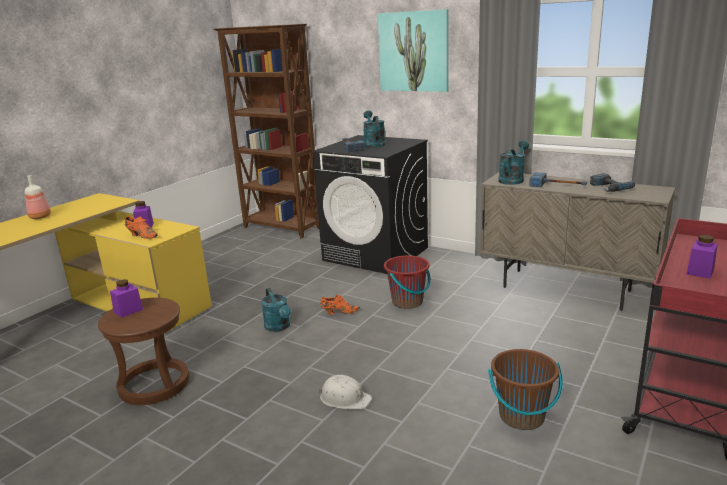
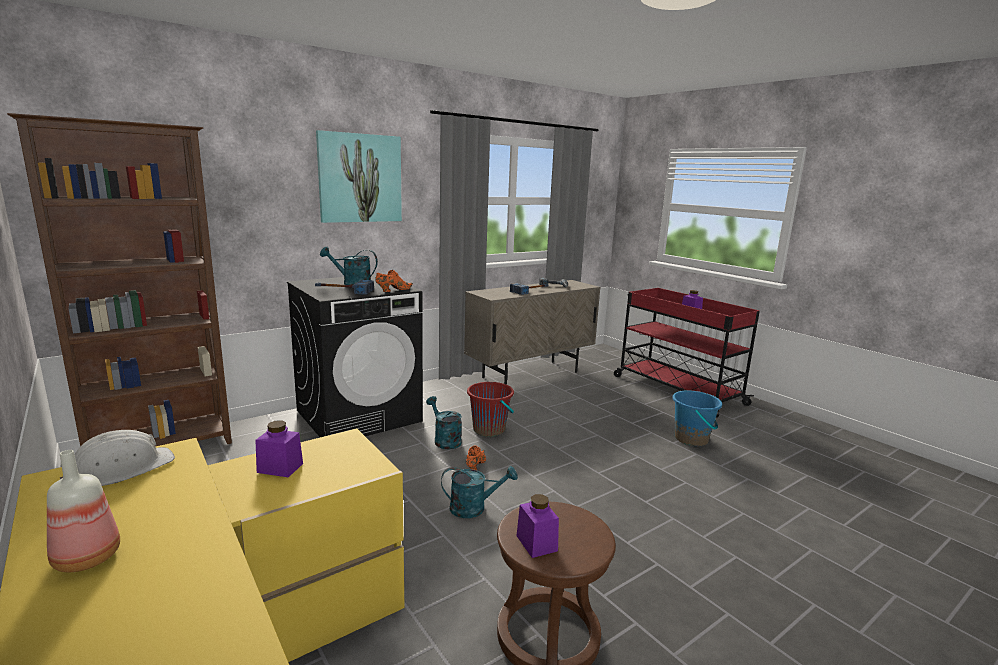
camera: 70 degrees left, 5 degrees down
orange shoe [125,216,158,239] -> orange shoe moved to [375,270,413,292]
white hard hat [318,375,372,410] -> white hard hat moved to [59,430,175,486]
brown bucket [488,349,563,430] -> blue bucket [672,390,722,446]
turquoise watering can [498,140,529,185] -> turquoise watering can moved to [426,396,462,449]

